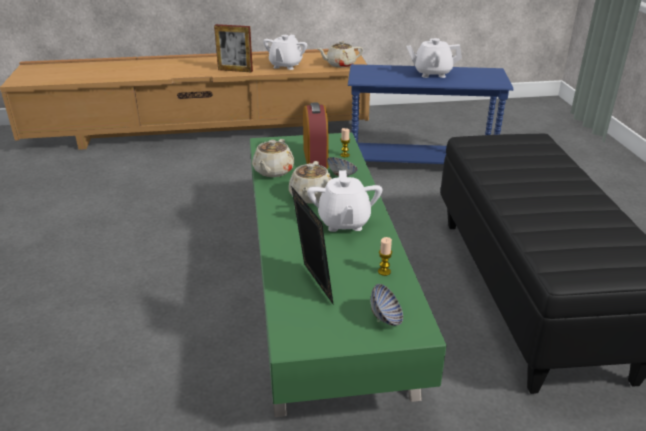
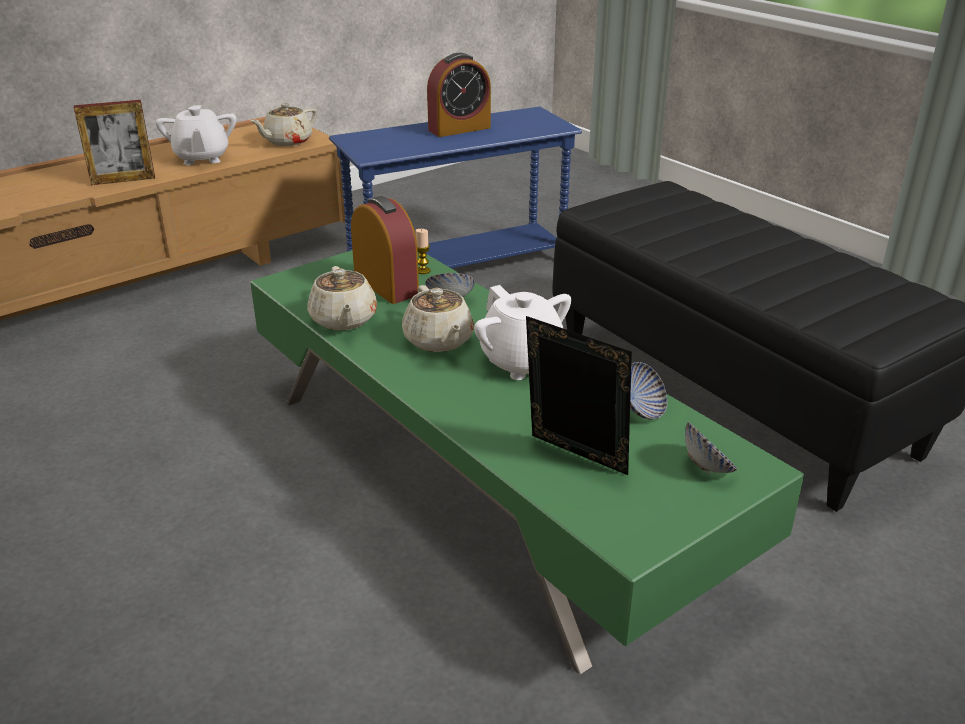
camera: 30 degrees left, 0 degrees up
candle [378,237,392,276] -> bowl [630,362,667,420]
white teapot [406,38,462,78] -> alarm clock [427,53,491,137]

